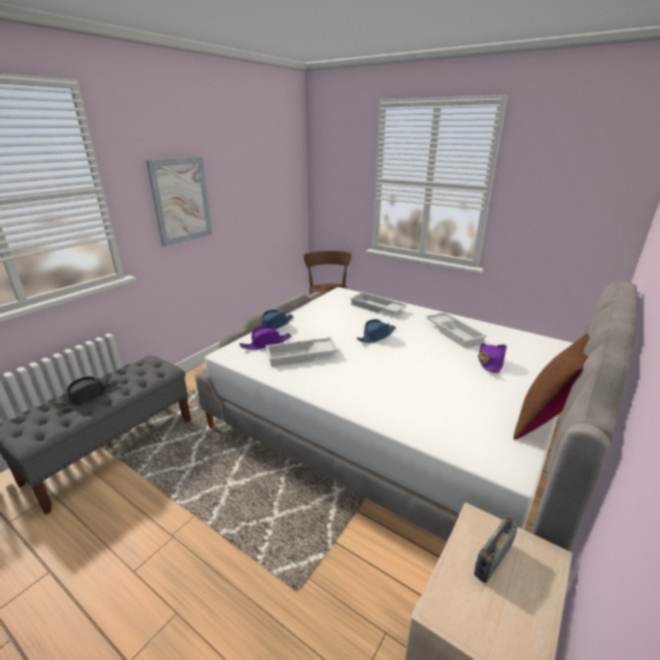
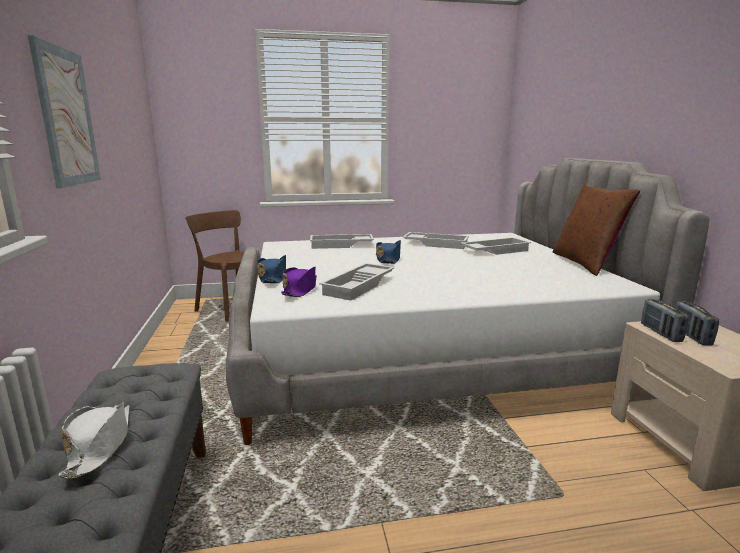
camera: 45 degrees left, 10 degrees down
black hat [52,376,119,409] -> white hat [58,403,130,479]
purple hat [478,343,507,374] -> white tray [461,237,531,255]
none -> radio [641,299,689,342]

